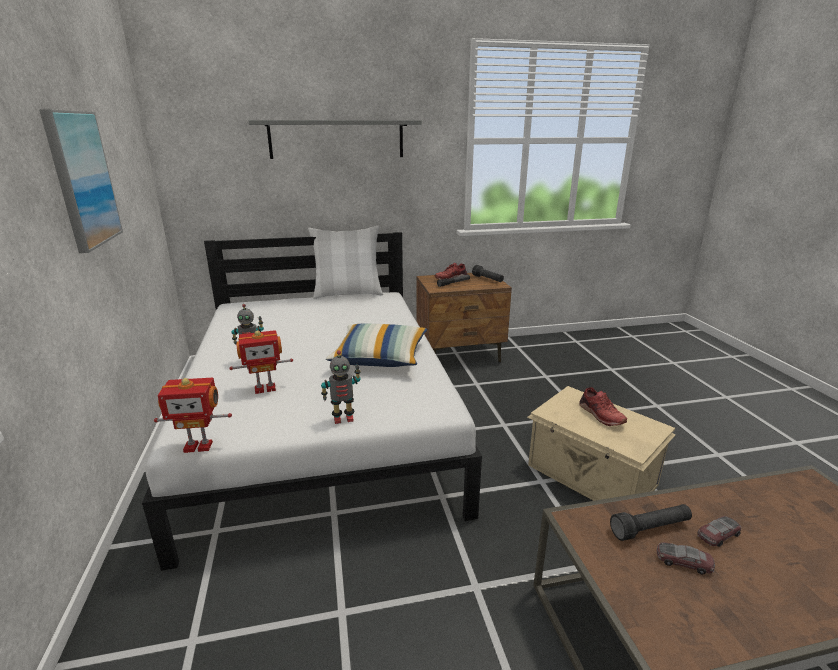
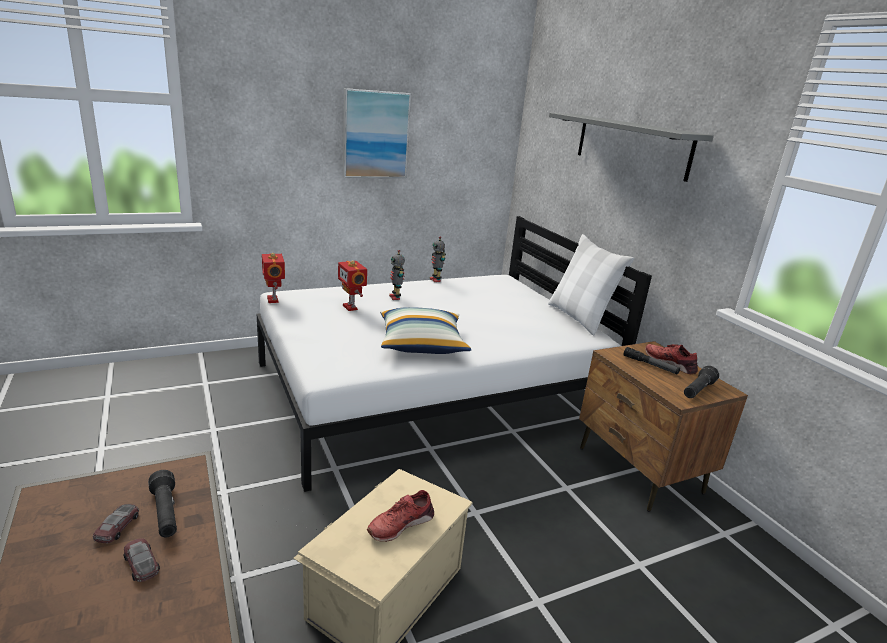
camera: 75 degrees right, 0 degrees up
toy robot [321,350,361,424] -> toy robot moved to [430,237,446,282]

